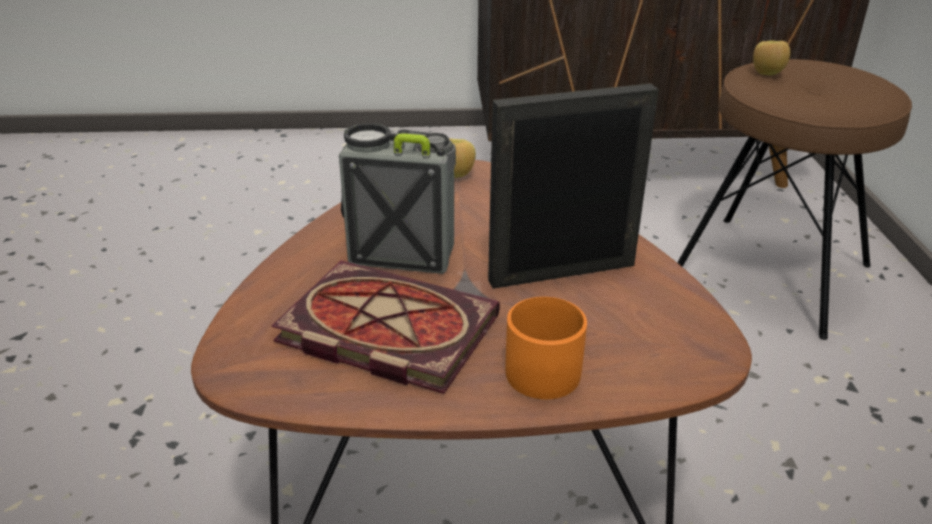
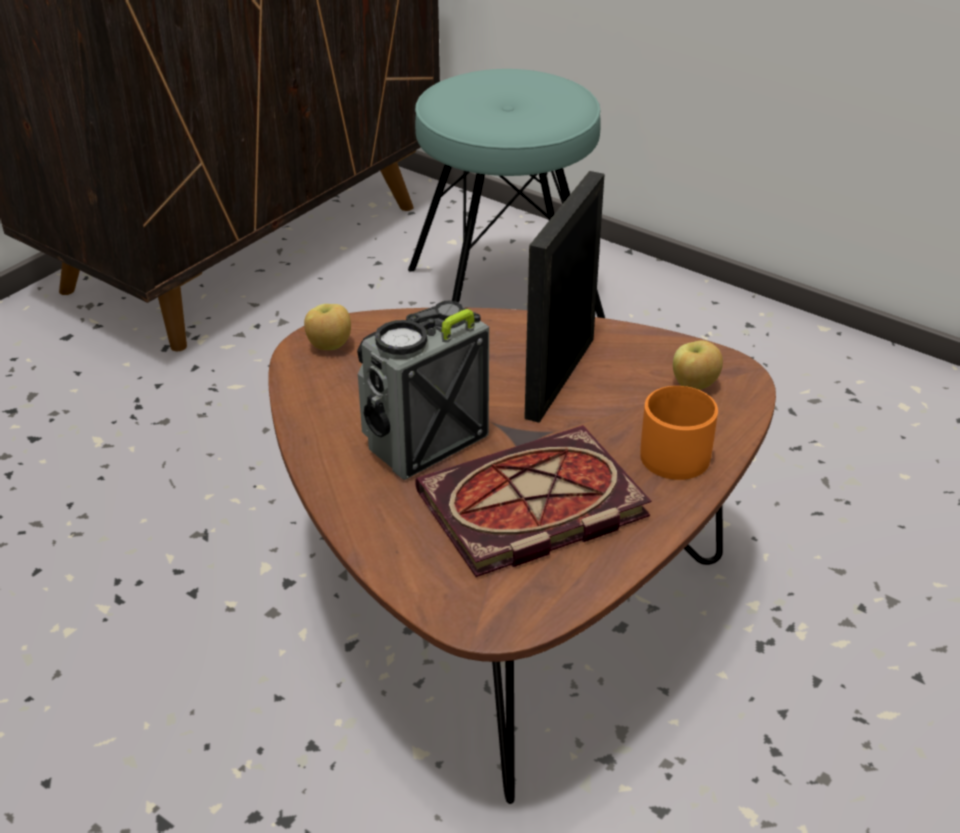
camera: 50 degrees left, 5 degrees up
brown stool [677,59,912,340] -> turquoise stool [408,69,605,318]
apple [753,41,790,75] -> apple moved to [673,341,723,390]

